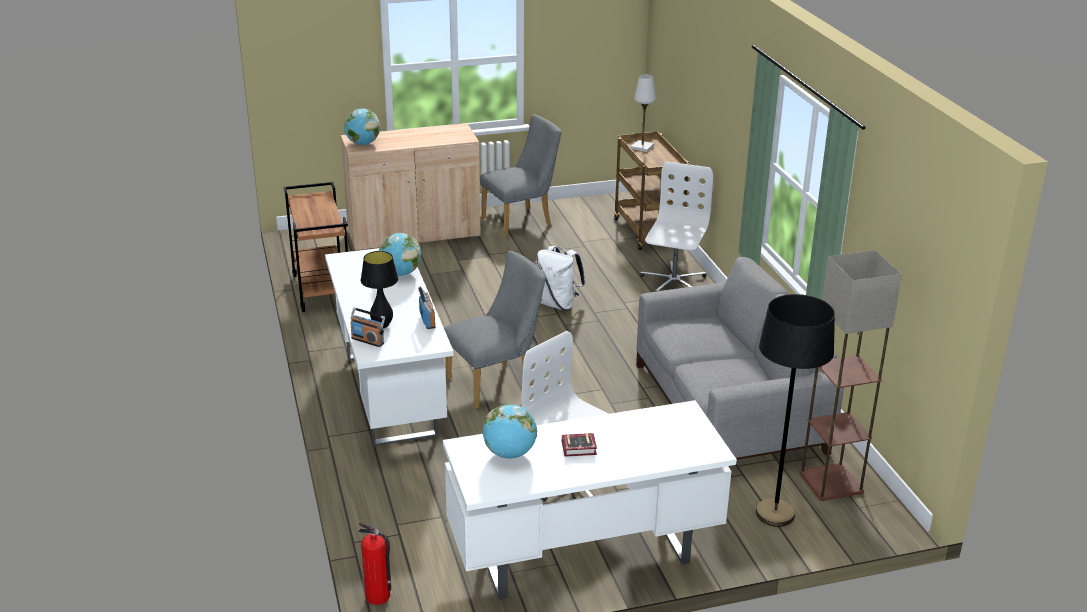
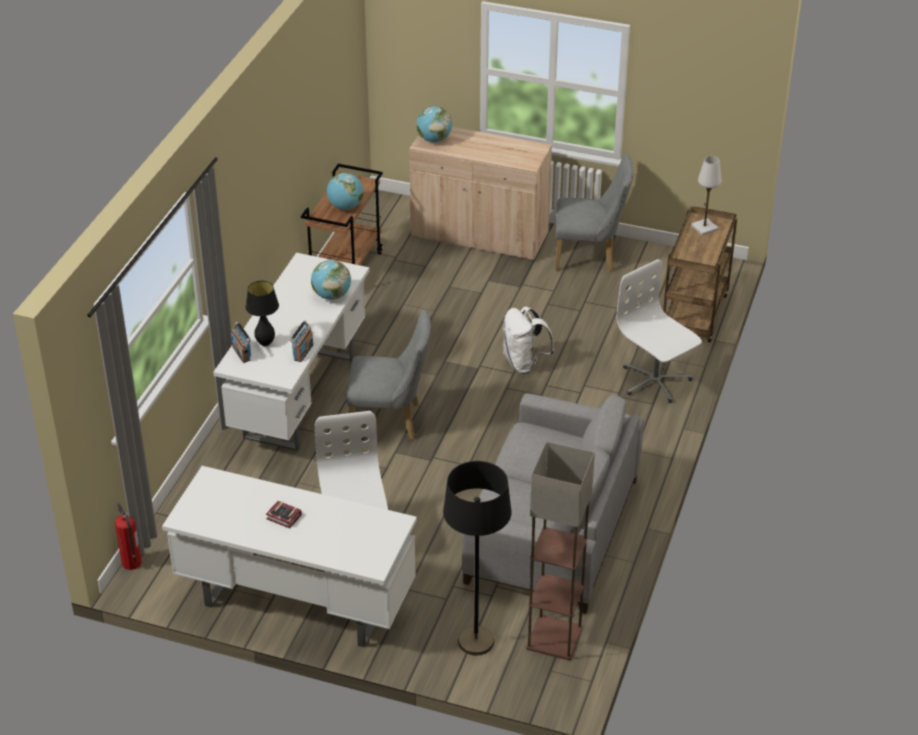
camera: 35 degrees right, 10 degrees up
globe [483,404,537,458] -> globe moved to [327,173,364,210]
white office chair [640,162,713,292] -> white office chair turned 90 degrees counterclockwise [616,259,702,403]

